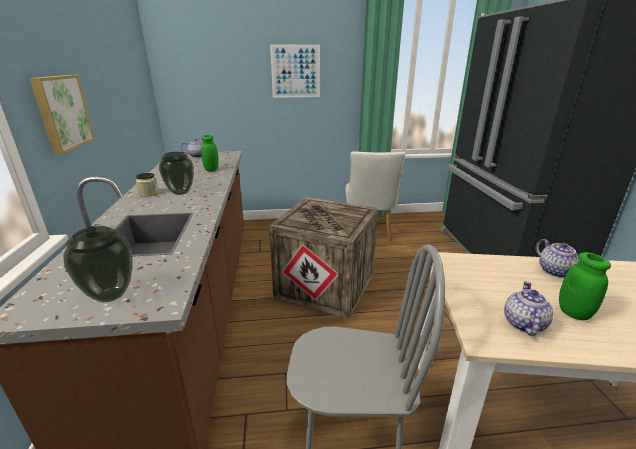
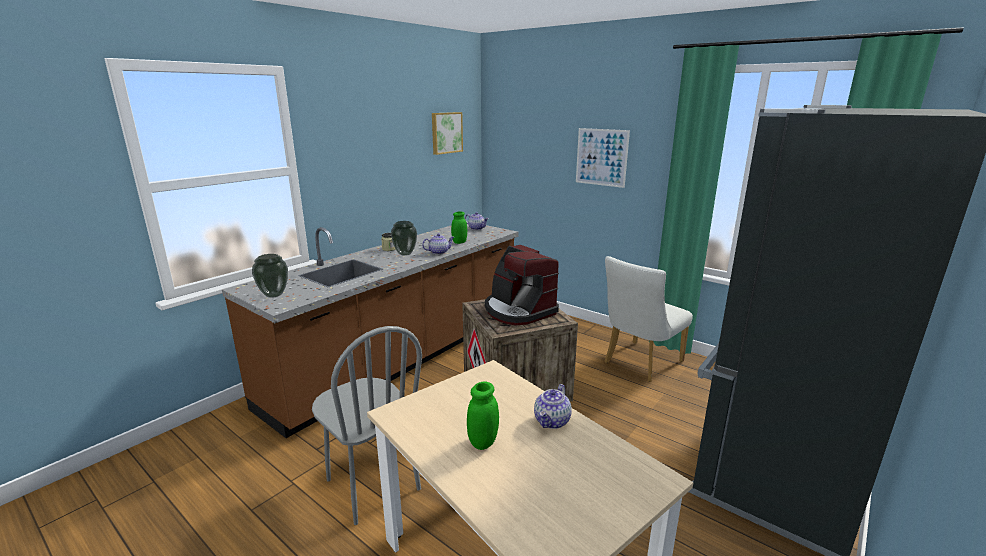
camera: 45 degrees right, 5 degrees down
picture [29,75,95,154] -> picture moved to [432,112,463,155]
teapot [504,281,554,336] -> teapot moved to [422,233,454,255]
none -> coffee machine [485,245,559,325]

